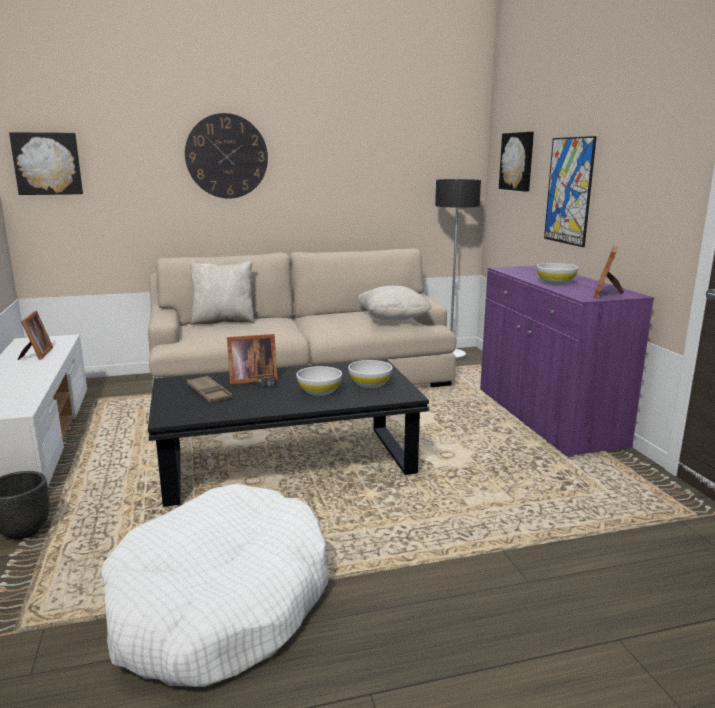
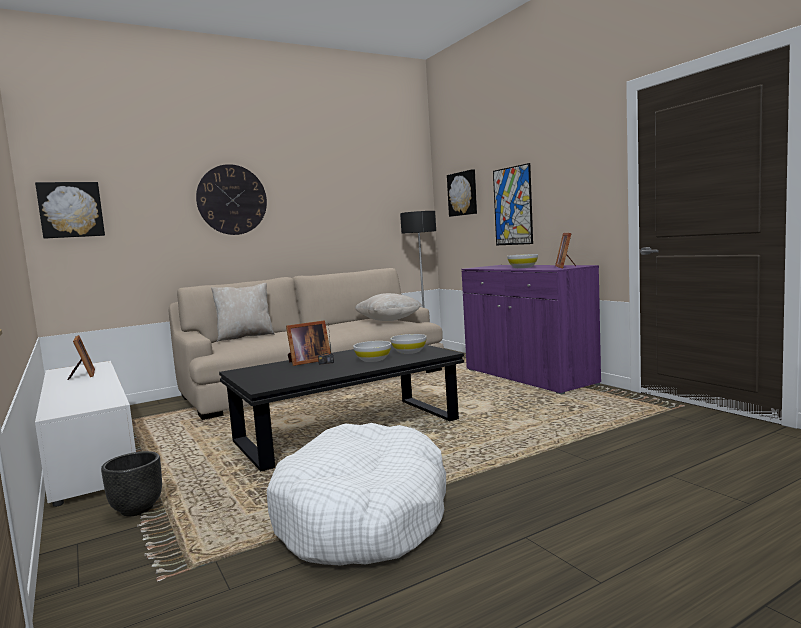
camera: 15 degrees left, 10 degrees down
brown tray [186,375,232,403] -> none

